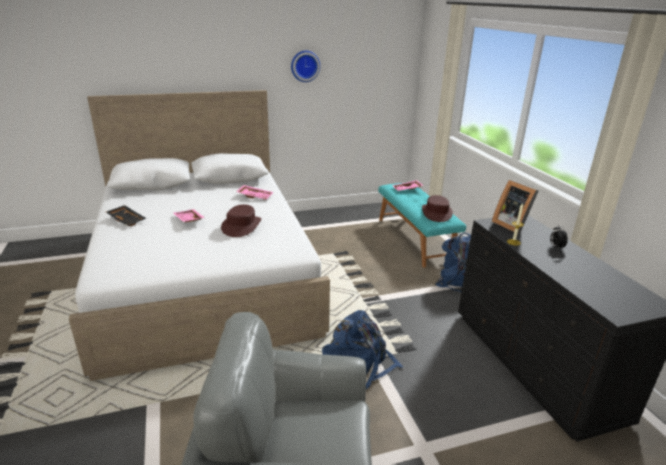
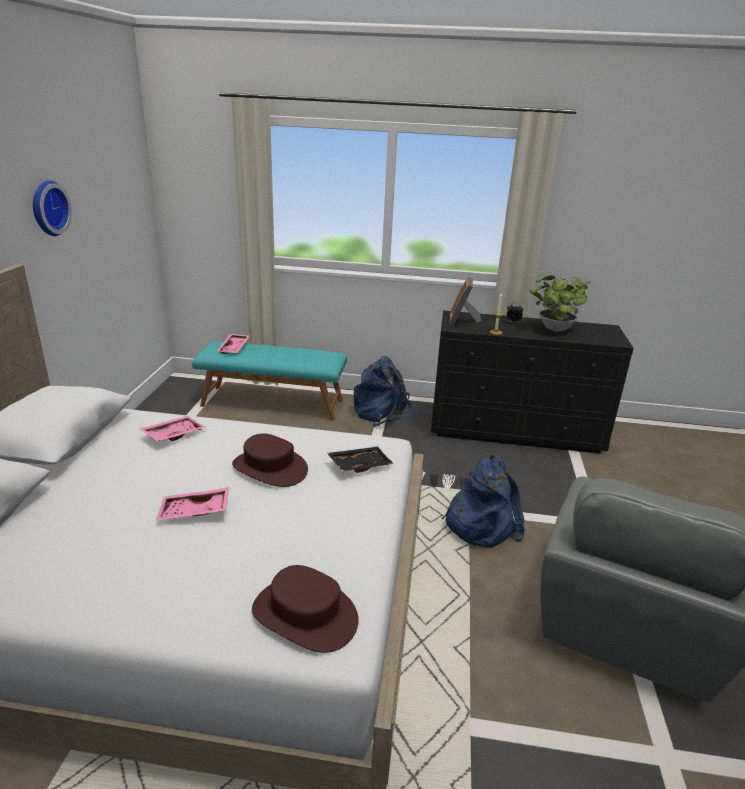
camera: 65 degrees left, 0 degrees up
black tray [106,205,146,226] -> black tray moved to [327,446,394,473]
brown hat [422,195,453,222] -> brown hat moved to [252,565,359,653]
picture frame [492,180,538,234] -> picture frame turned 105 degrees clockwise [449,277,481,327]
none -> potted plant [530,275,591,331]

